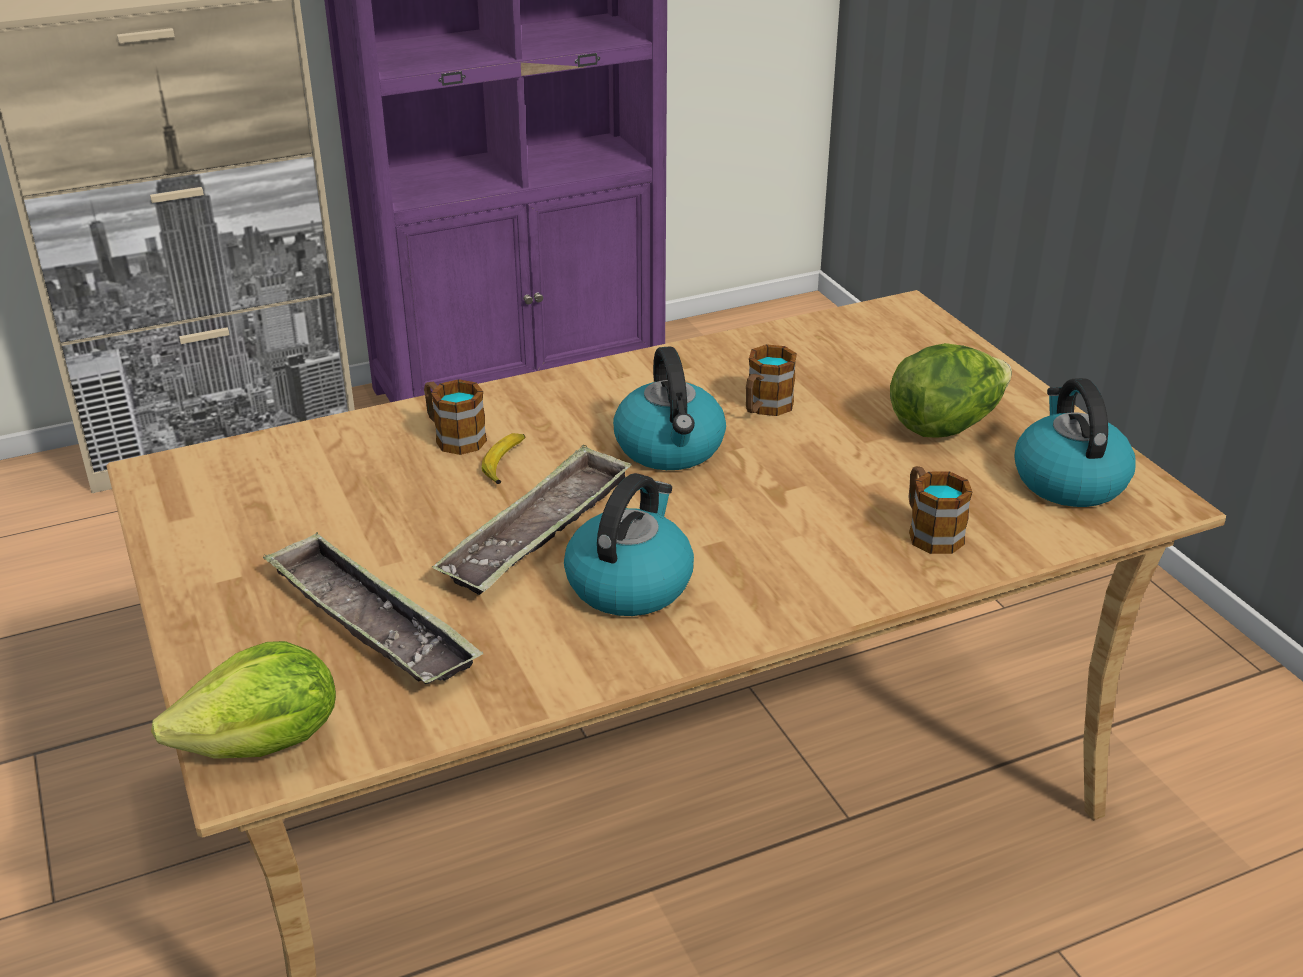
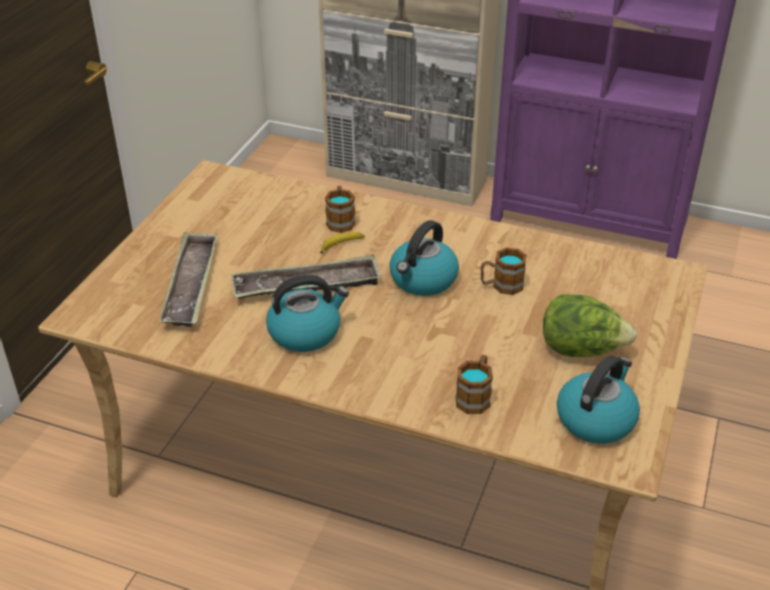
camera: 45 degrees right, 5 degrees up
lettuce [151,641,336,759] -> none

